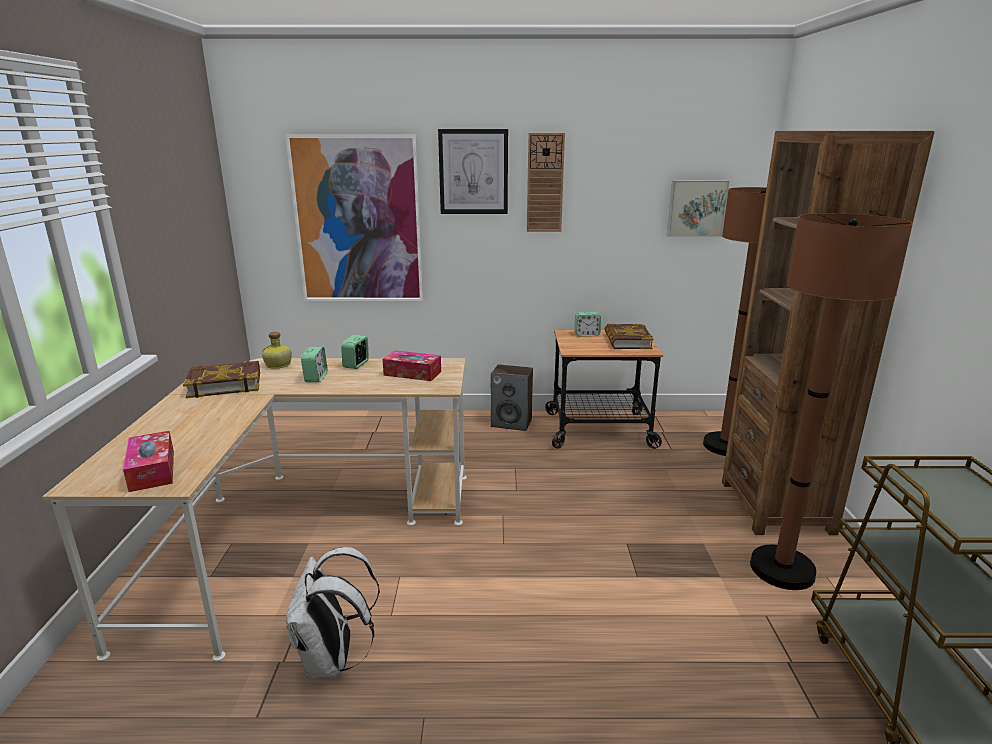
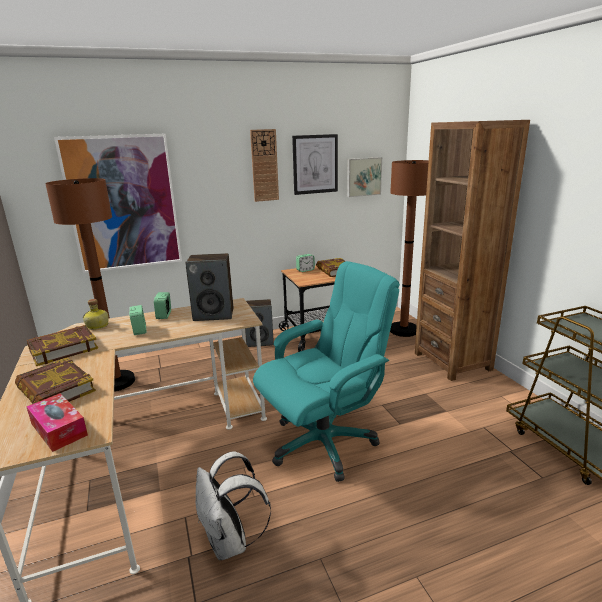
camera: 20 degrees left, 0 degrees up
tissue box [383,350,441,381] -> speaker [185,253,233,321]
picture [438,129,508,214] -> picture moved to [292,134,338,195]
brown floor lamp [750,213,913,590] -> brown floor lamp moved to [45,178,135,391]
none -> book [15,358,96,404]
none -> turquoise office chair [253,261,400,482]

